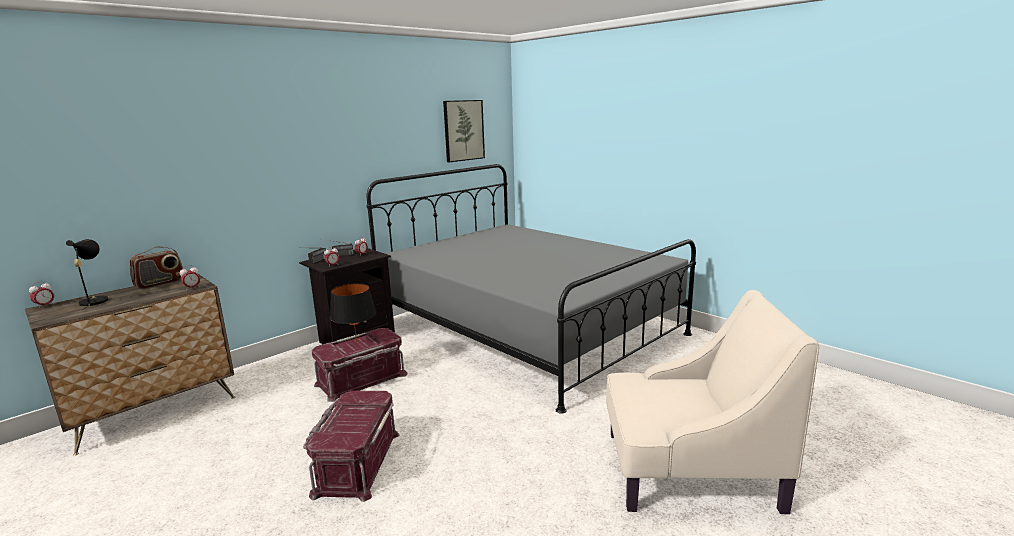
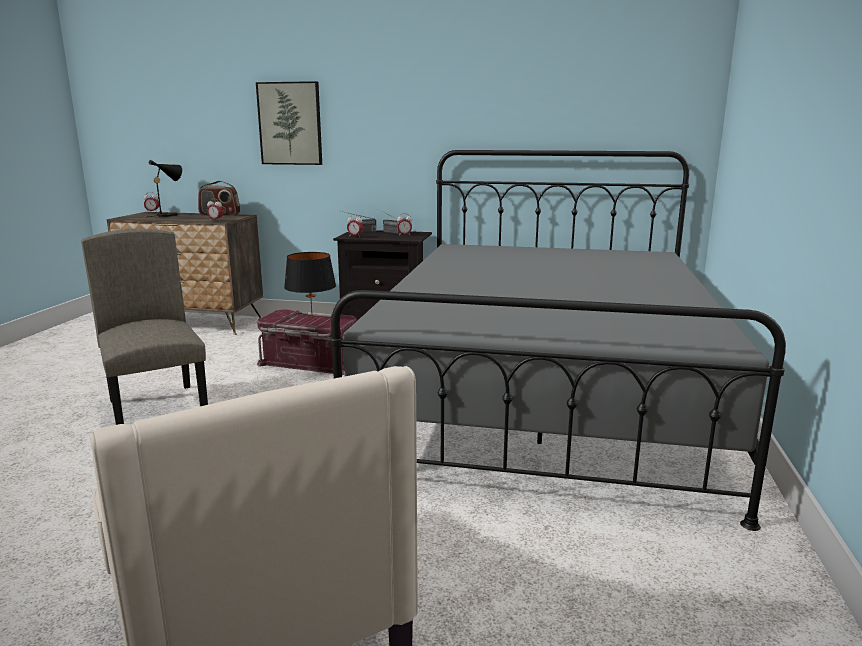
camera: 55 degrees right, 0 degrees up
red storage box [303,391,400,502] -> beige chair [81,229,208,425]
picture [443,100,485,162] -> picture moved to [256,81,322,165]

